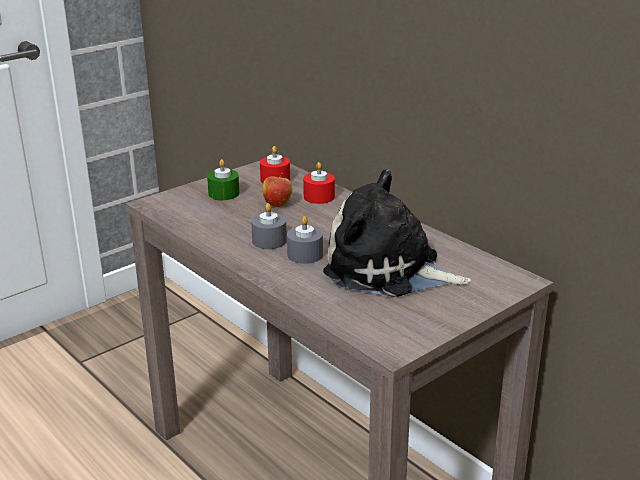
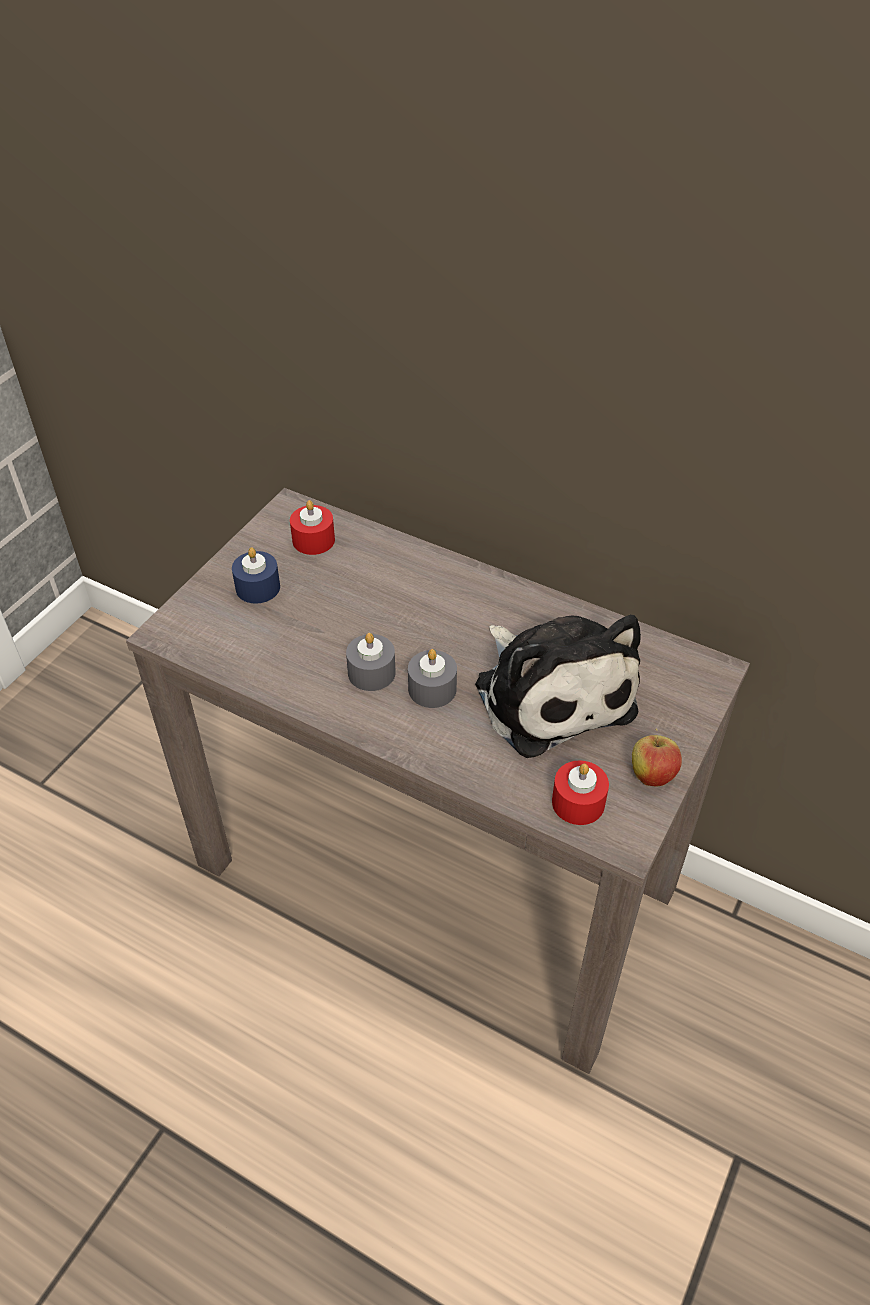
camera: 20 degrees left, 20 degrees up
green candle [207,159,240,201] -> blue candle [232,547,280,604]
apple [262,173,293,207] -> apple moved to [632,728,682,786]
red candle [303,162,335,204] -> red candle moved to [552,760,609,825]
plush toy [323,169,471,297] -> plush toy turned 120 degrees counterclockwise [475,615,641,758]

